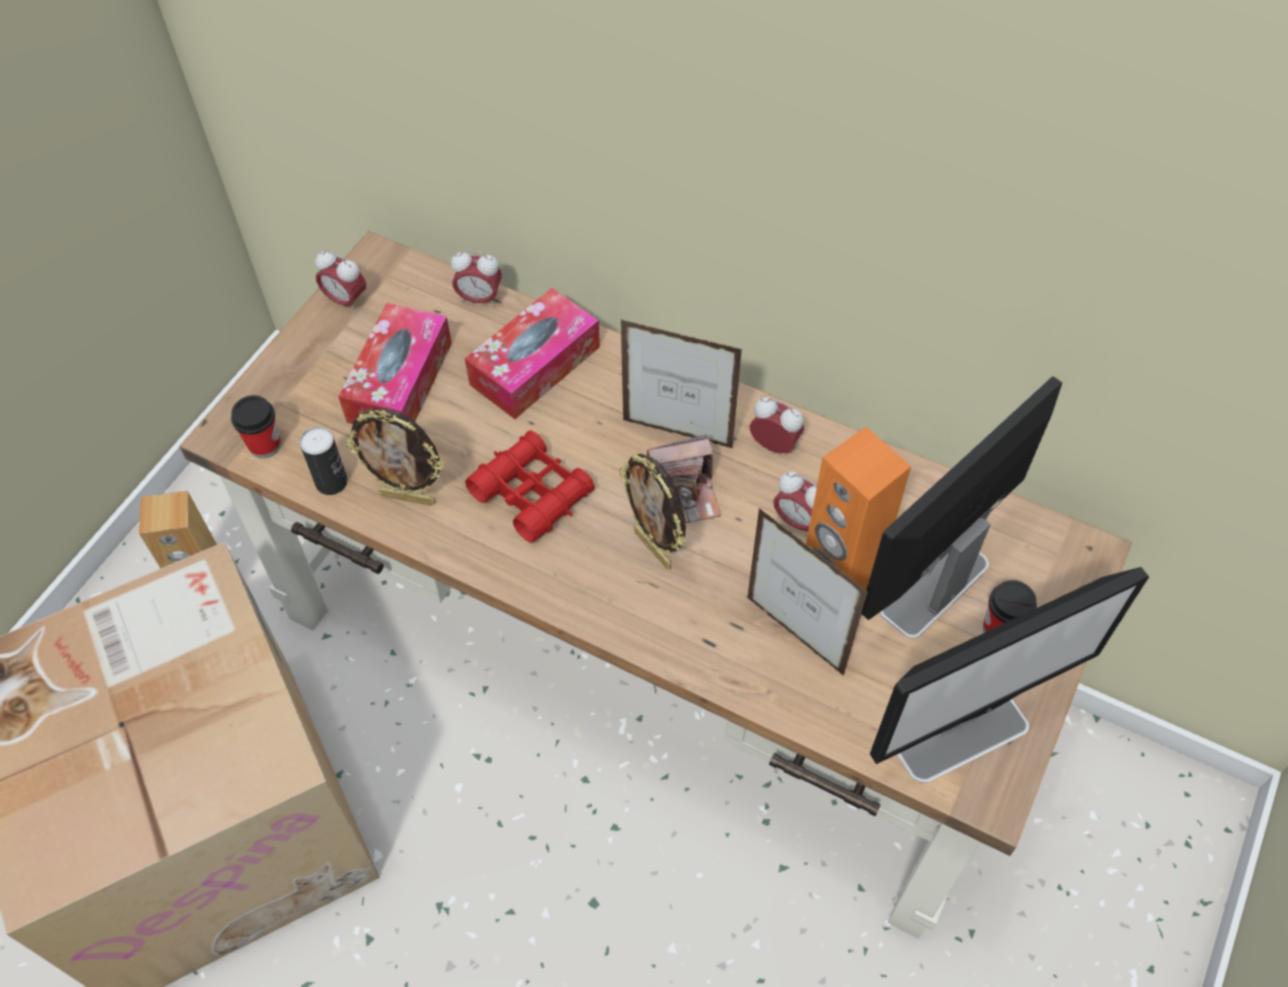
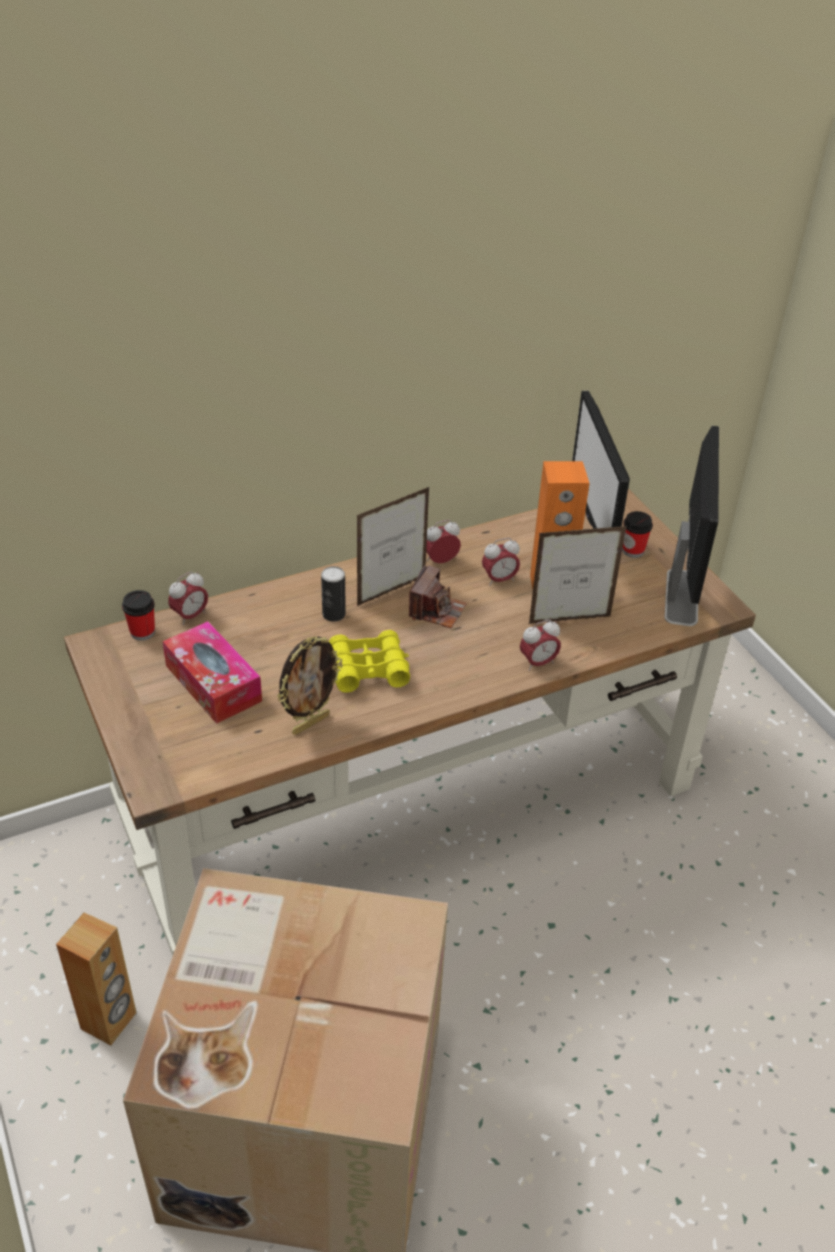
camera: 55 degrees left, 15 degrees down
cup [231,395,281,458] -> cup moved to [122,590,155,641]
can [300,427,348,495] -> can moved to [321,566,346,622]
alarm clock [315,250,366,312] -> alarm clock moved to [520,620,561,671]
tissue box [465,288,600,419] -> none
red binoculars [465,430,595,543] -> yellow binoculars [329,630,410,693]
picture frame [619,453,686,569] -> none

